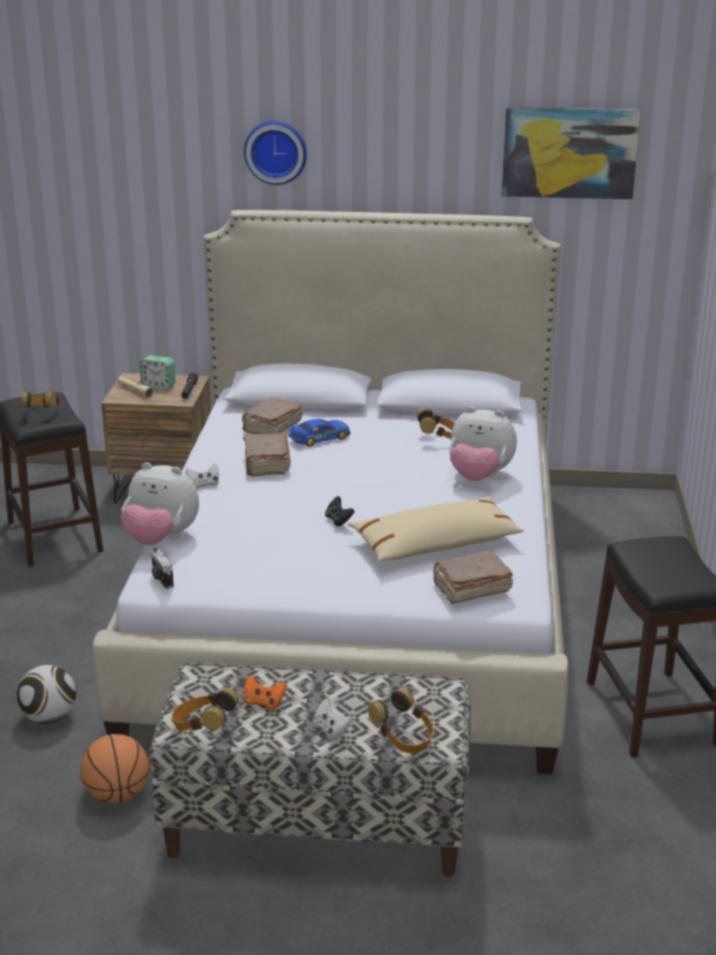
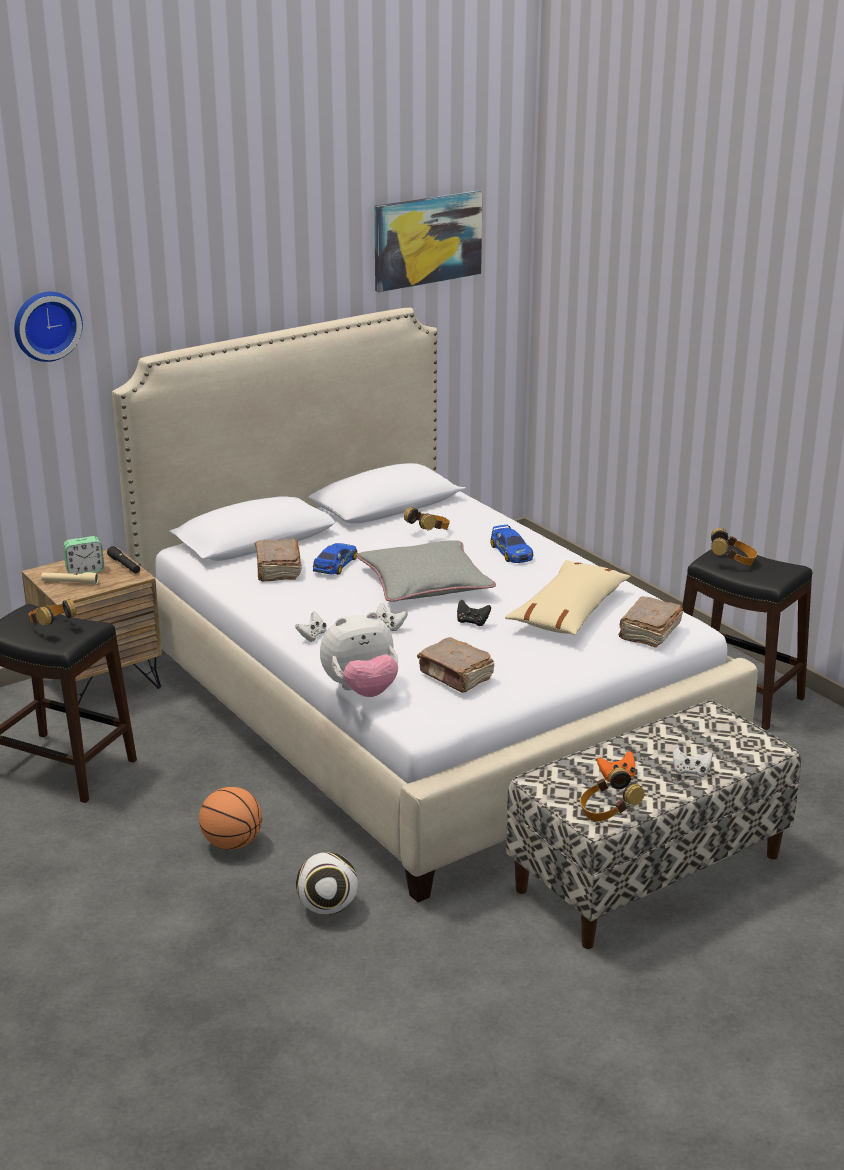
camera: 40 degrees left, 0 degrees up
basketball [80,734,150,804] -> basketball moved to [199,787,262,850]
camera [151,548,174,589] -> none
brown book [243,433,291,476] -> brown book moved to [417,637,494,693]
wall clock [244,121,307,185] -> wall clock moved to [14,292,83,362]
headphones [368,688,434,753] -> headphones moved to [711,528,757,566]
plush toy [449,406,517,481] -> toy car [490,525,533,563]
none -> grey pillow [357,540,496,602]
none -> white game controller [376,603,408,631]

